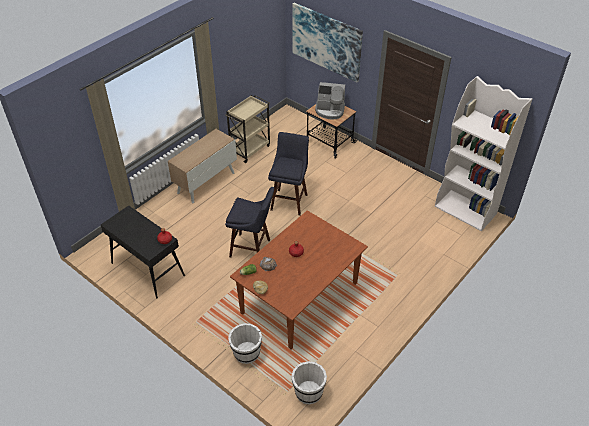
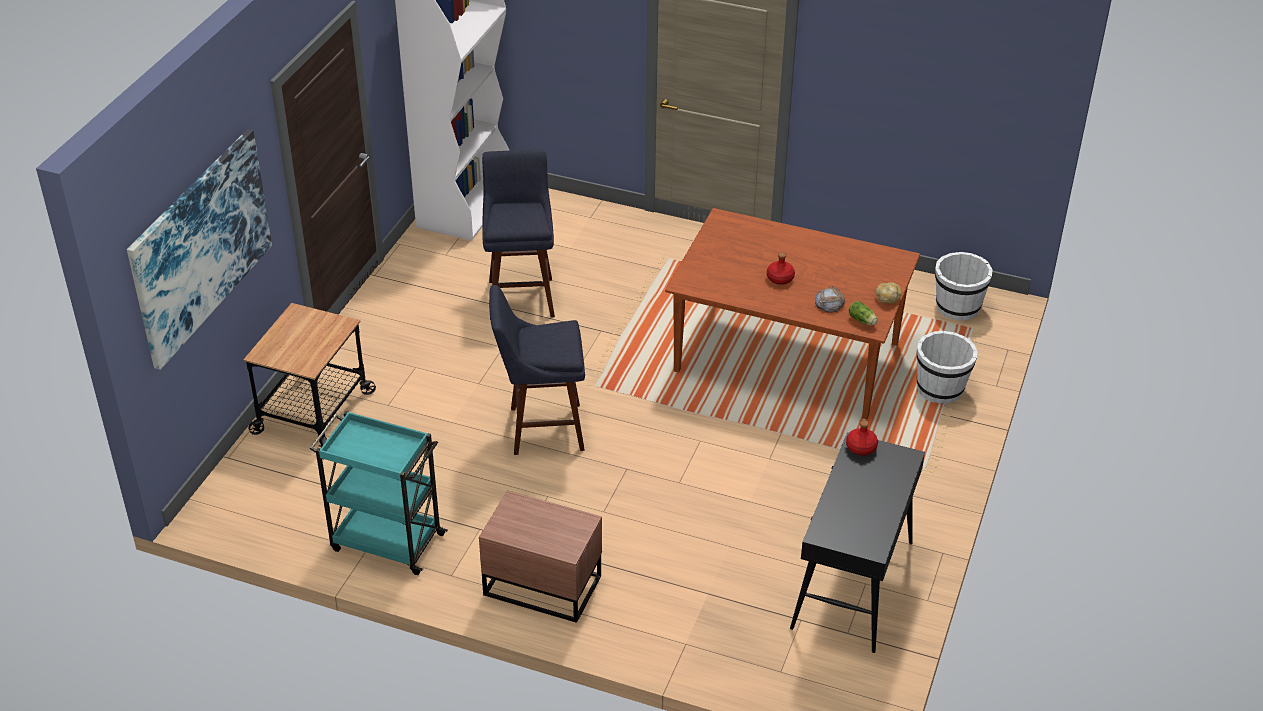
camera: 110 degrees left, 5 degrees down
cabinet [168,129,237,204] -> brown nightstand [479,490,602,623]
beige cart [225,95,270,163] -> turquoise cart [310,411,448,575]
blue stool [225,187,274,257] -> blue stool moved to [482,150,555,318]
coffee machine [315,82,345,119] -> none

